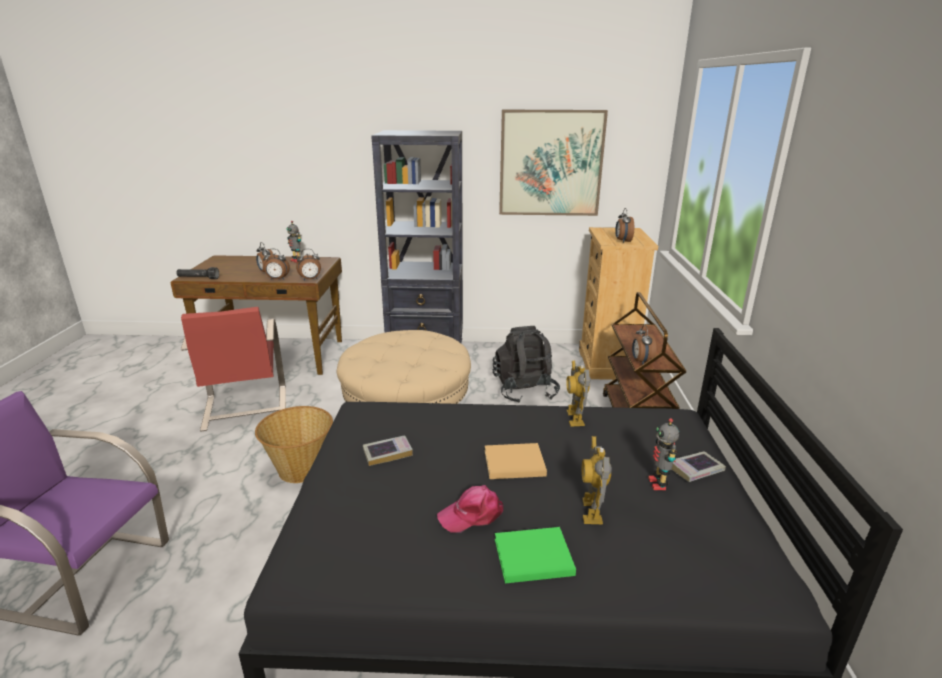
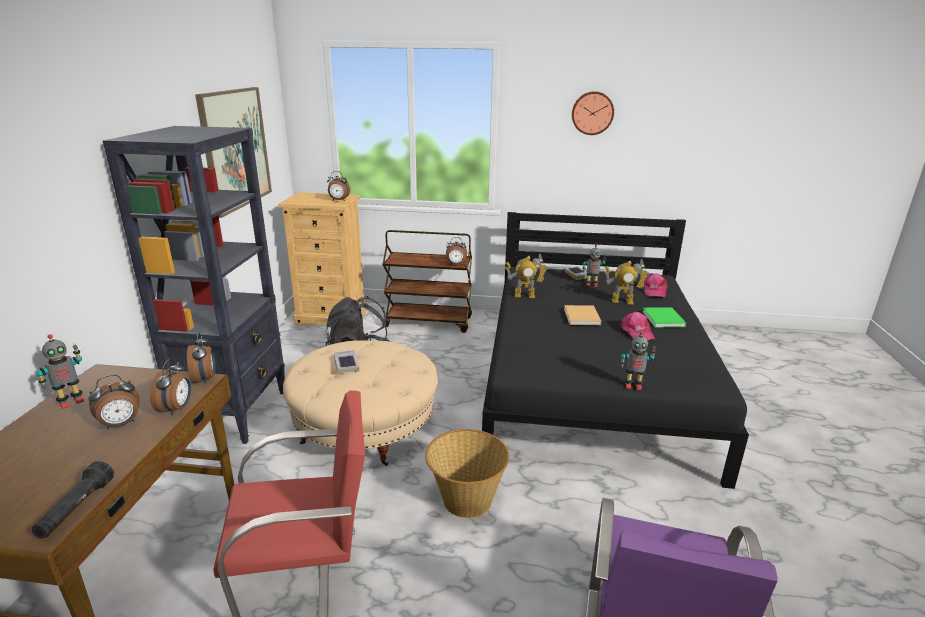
camera: 85 degrees left, 0 degrees up
book [363,435,413,466] -> book moved to [334,350,359,373]
none -> wall clock [572,91,614,135]
none -> toy robot [620,331,656,390]
none -> pink cap [642,273,668,297]

